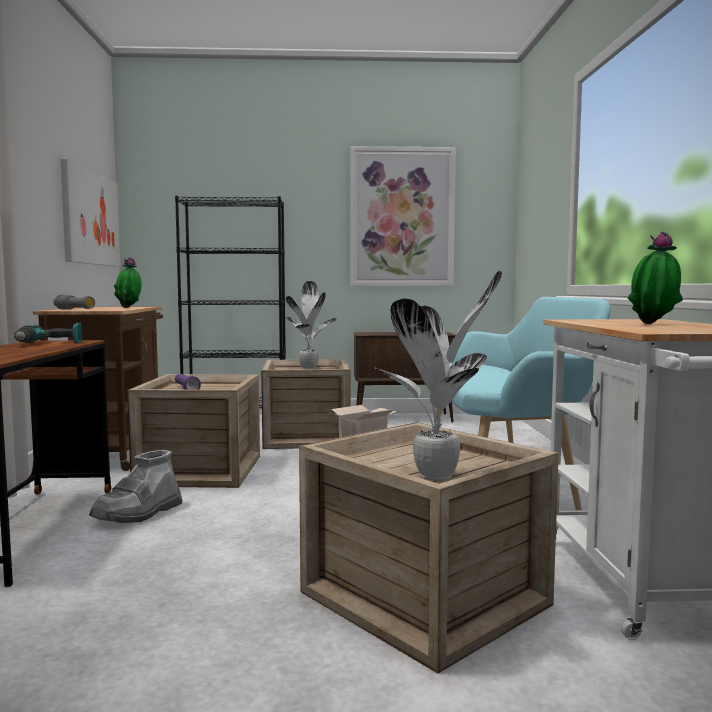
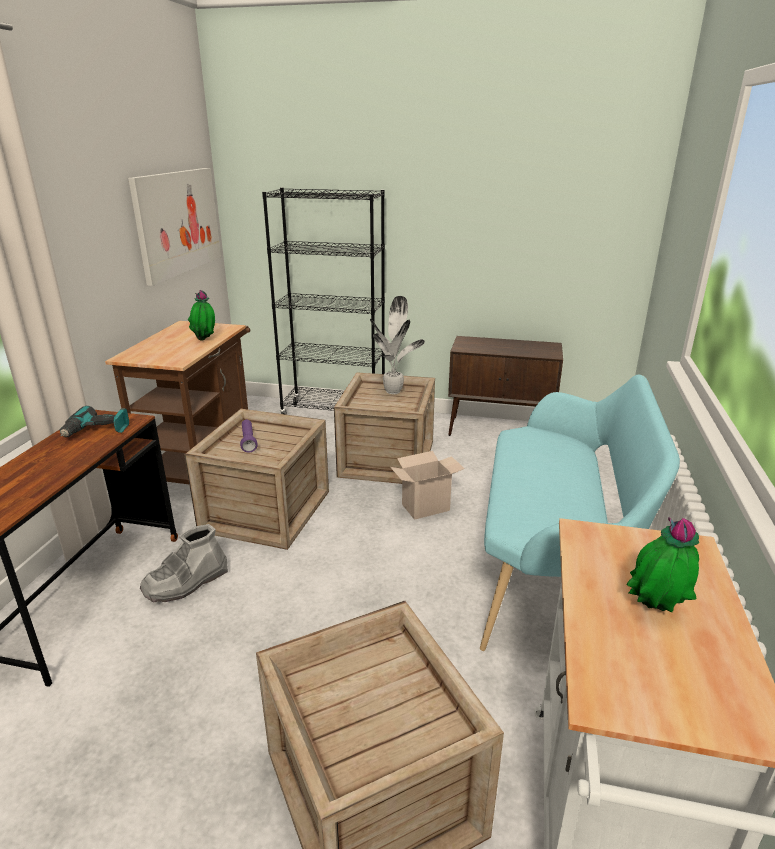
camera: 15 degrees right, 20 degrees up
grey flashlight [53,295,95,309] -> none
picture [350,146,456,286] -> none
potted plant [375,270,502,481] -> none

